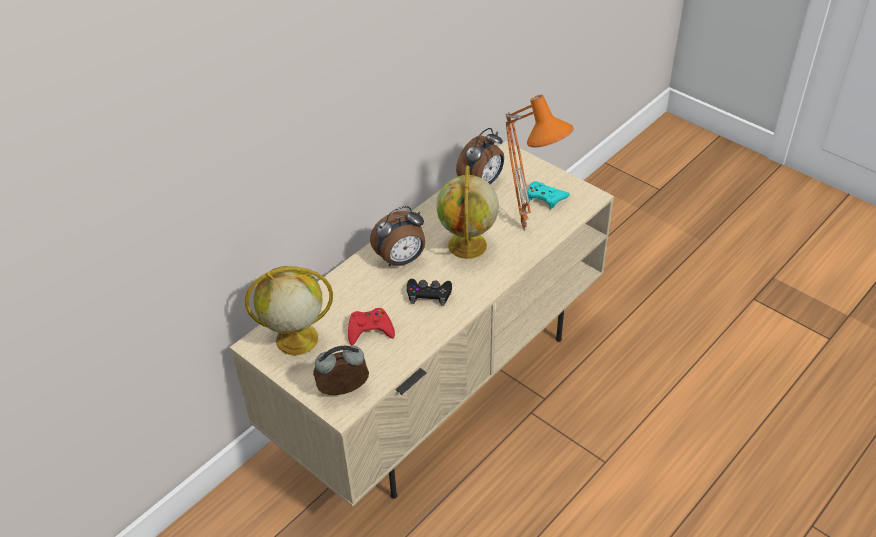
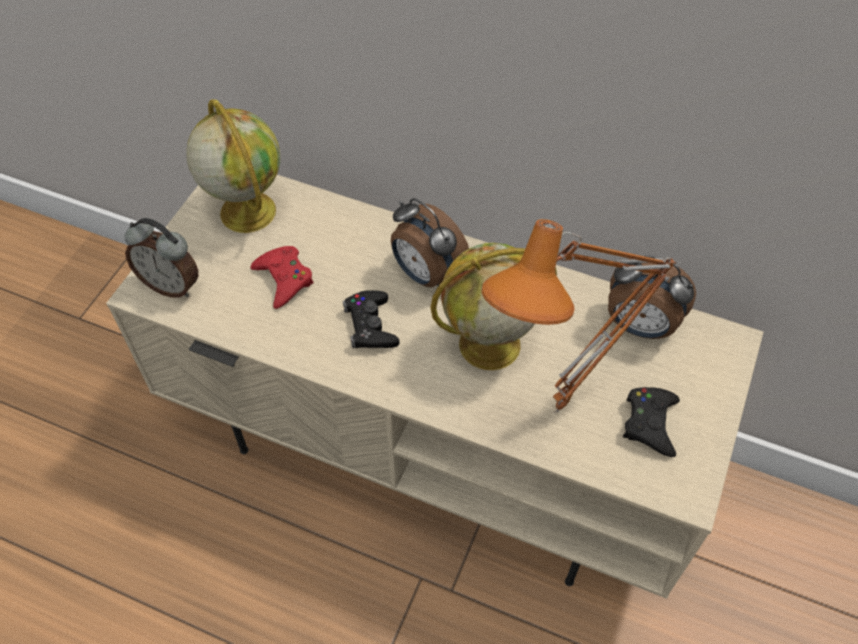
camera: 70 degrees right, 10 degrees up
alarm clock [313,345,369,395] -> alarm clock turned 150 degrees clockwise [125,218,198,298]
turquoise game controller [527,181,570,209] -> black game controller [623,387,680,457]

